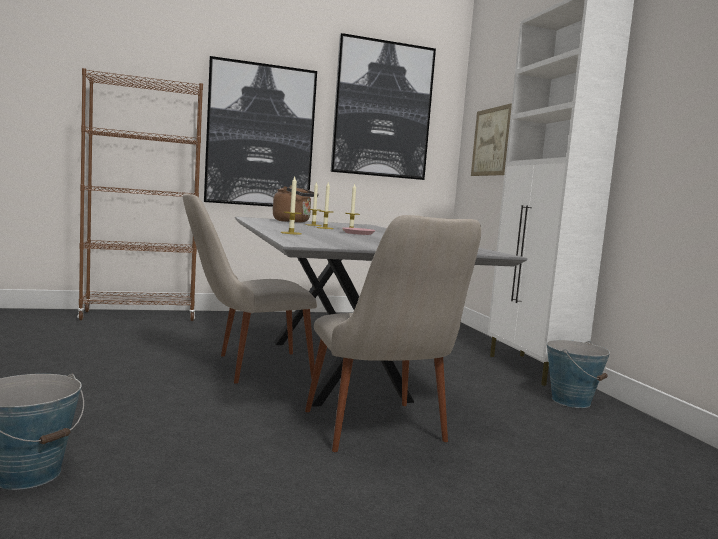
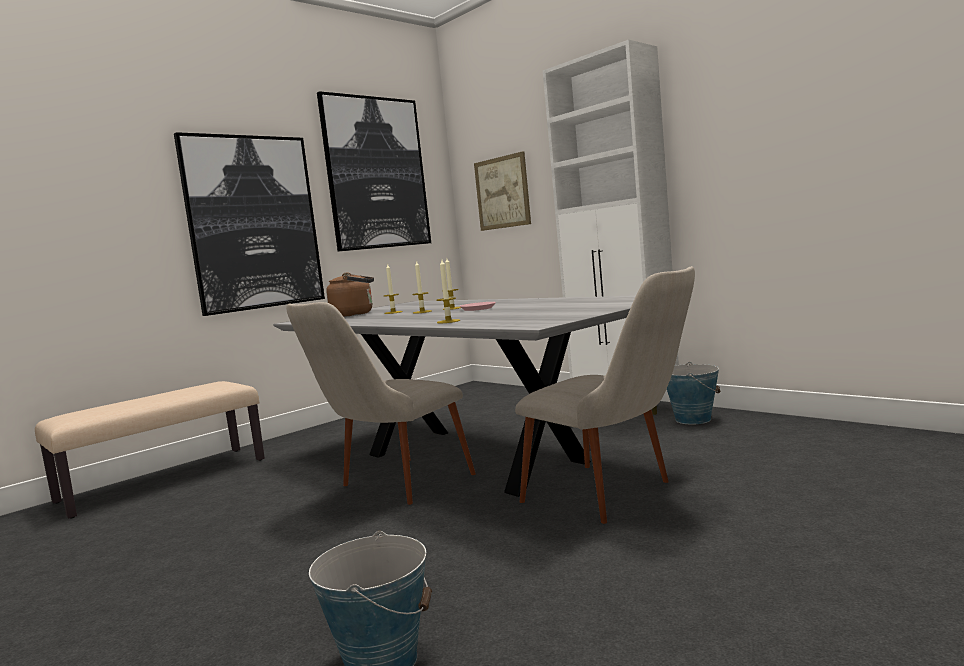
camera: 25 degrees left, 0 degrees up
brown bookcase [77,68,203,321] -> beige bench [35,381,265,519]

